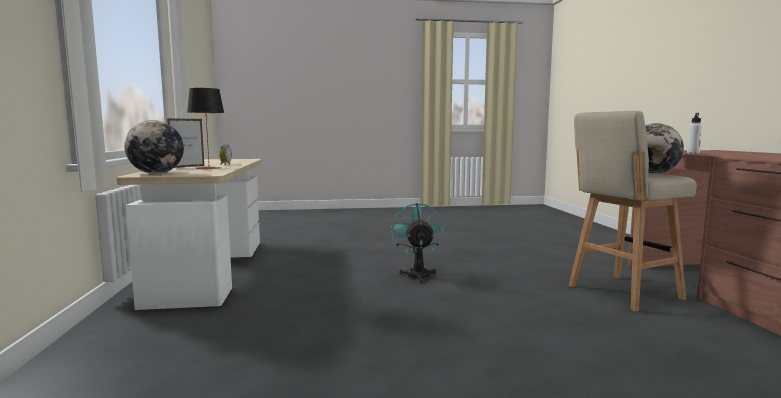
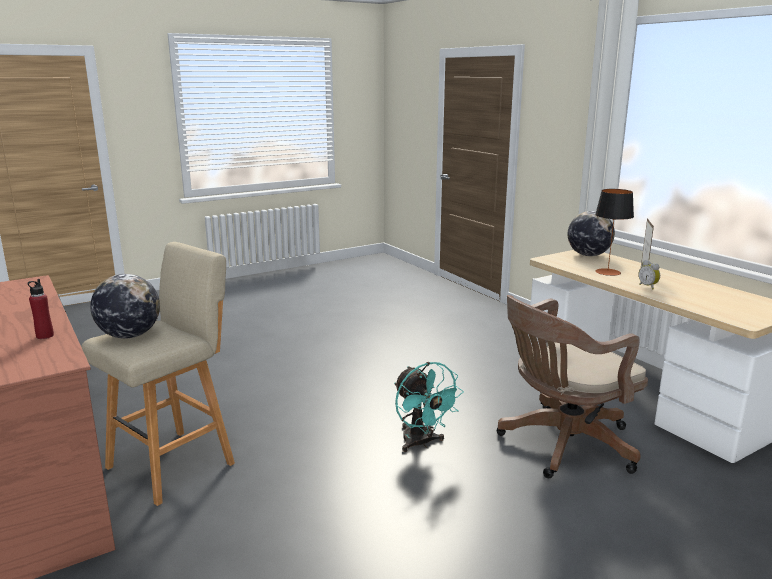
camera: 155 degrees right, 10 degrees up
white bottle [687,113,702,153] -> red bottle [27,279,54,339]
none -> brown office chair [497,295,648,478]

